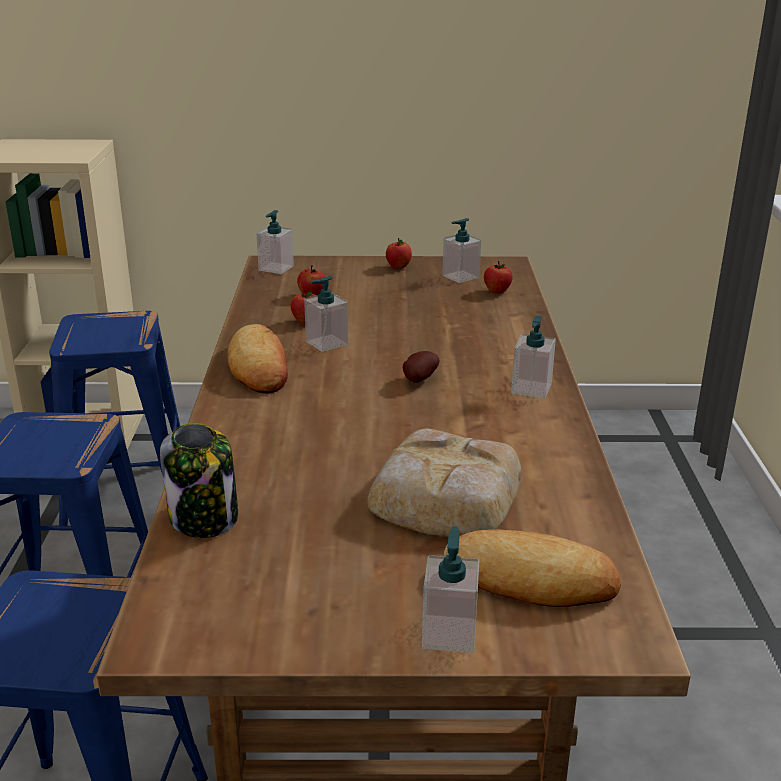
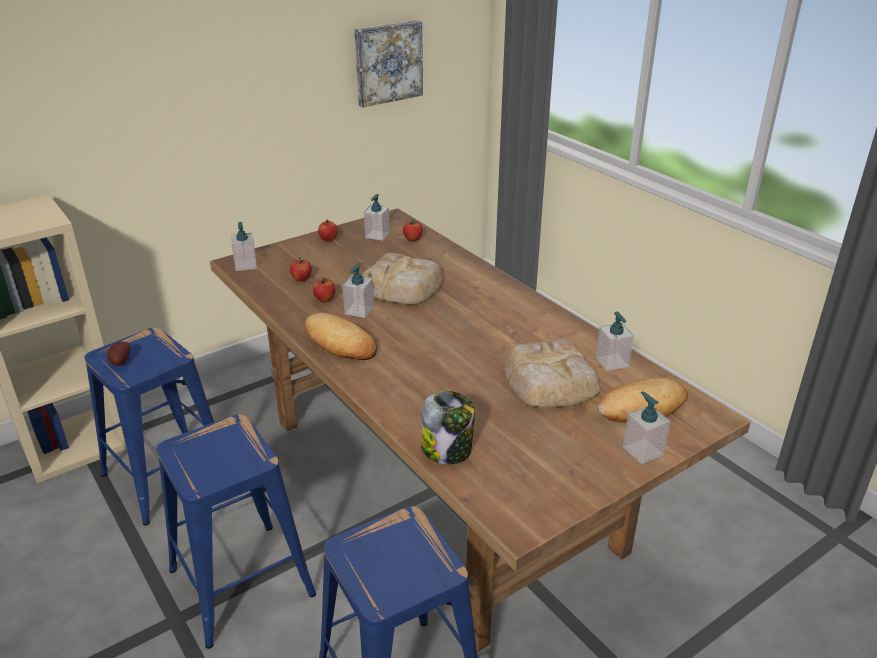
camera: 35 degrees left, 5 degrees up
potato [403,351,440,383] -> potato moved to [107,342,131,366]
soap dispenser [511,316,556,399] -> soap dispenser moved to [596,312,634,371]
none -> picture [354,20,423,107]
none -> bread [362,253,443,305]

